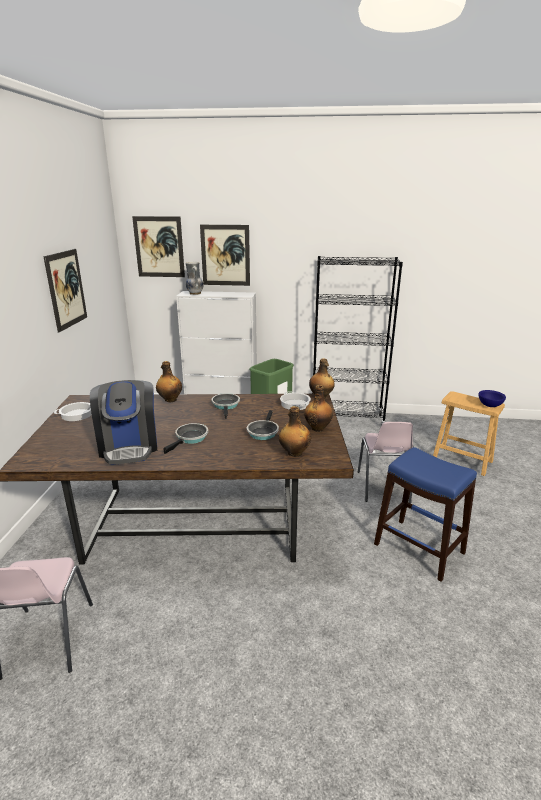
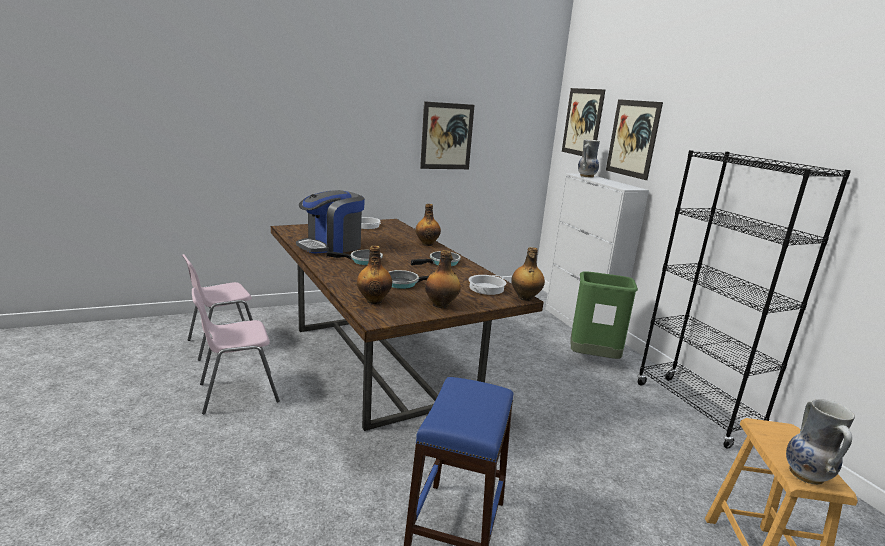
camera: 60 degrees right, 5 degrees down
pink chair [358,422,414,503] -> pink chair moved to [192,288,280,415]
blue bowl [479,390,506,407] -> vase [786,399,855,485]

